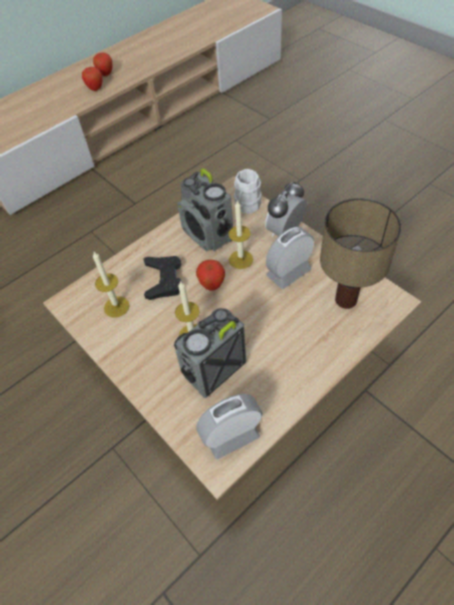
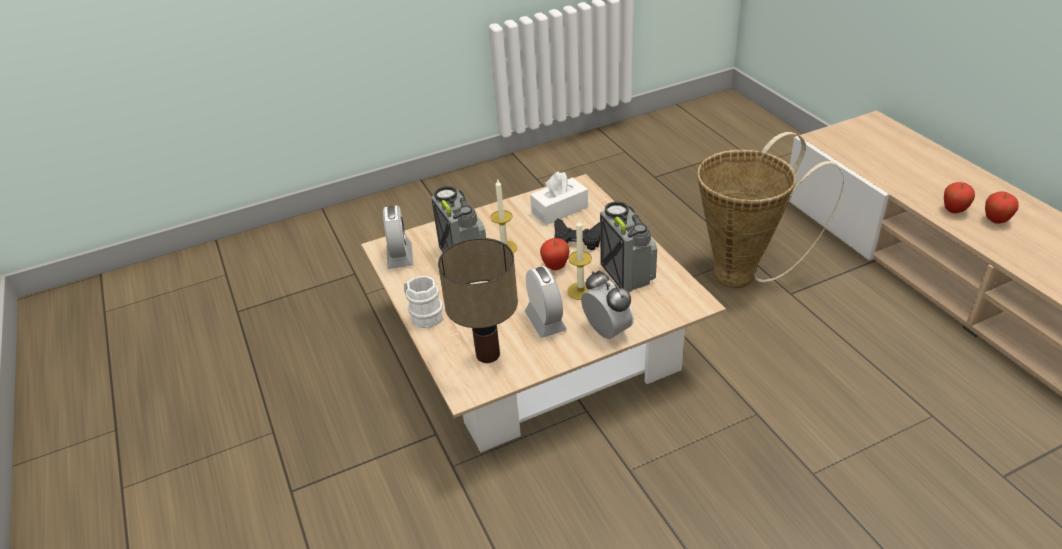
camera: 105 degrees right, 15 degrees down
candle [93,252,129,318] -> white tissue box [530,171,588,225]
radio [177,168,233,251] -> radio turned 90 degrees clockwise [600,201,657,292]
white mug [234,169,262,214] -> white mug moved to [404,276,443,328]
none -> basket [697,132,844,288]

